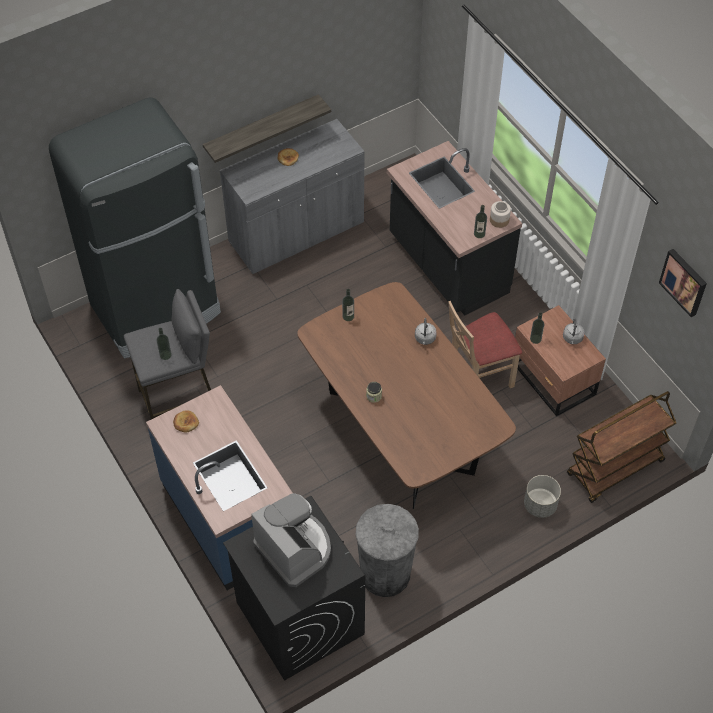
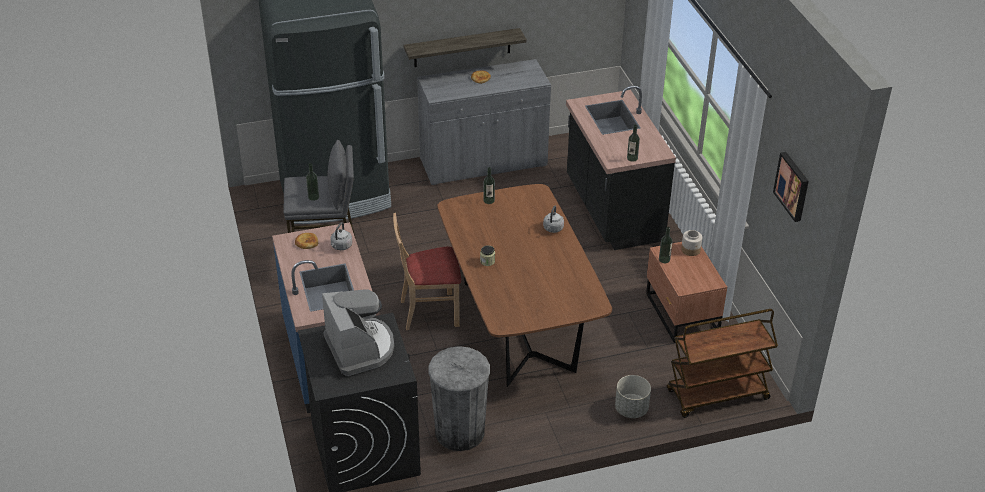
camera: 15 degrees right, 15 degrees down
beige chair [448,301,522,388] -> beige chair moved to [393,213,461,330]
jar [490,201,511,228] -> jar moved to [681,230,702,256]
grey kettle [563,318,585,344] -> grey kettle moved to [331,222,352,250]

